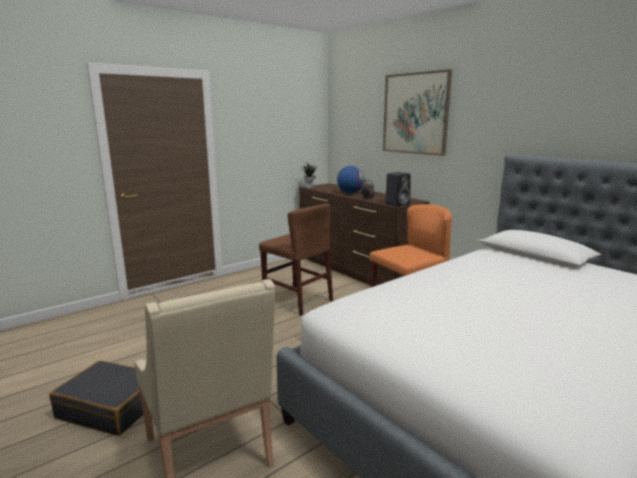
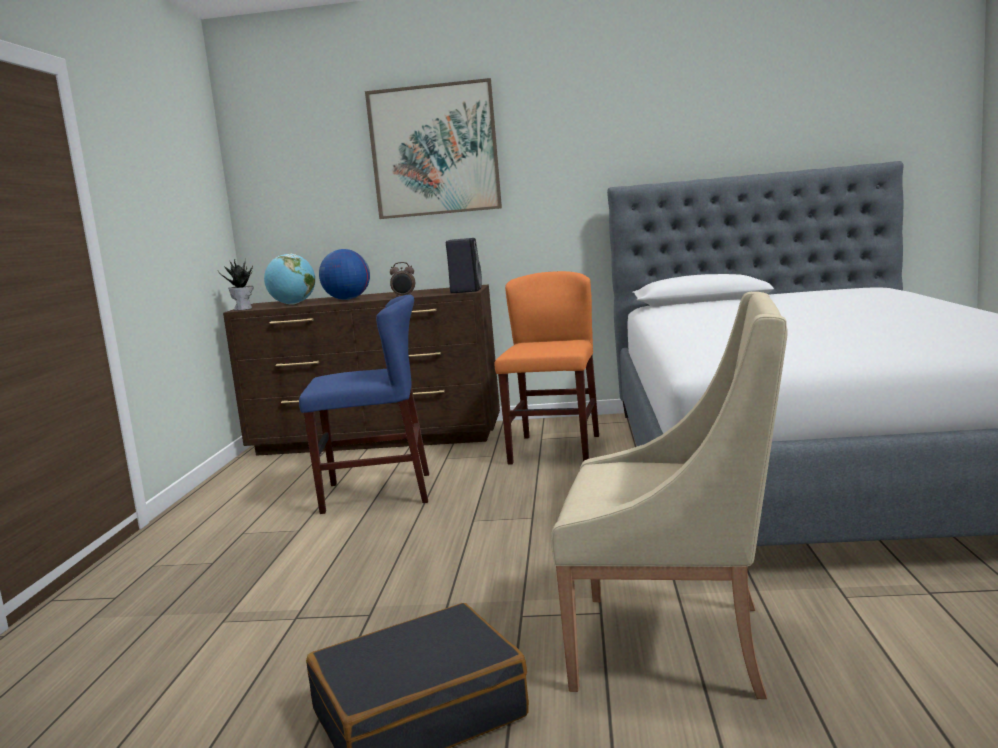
camera: 45 degrees left, 5 degrees down
brown chair [259,203,333,316] -> blue chair [299,295,429,514]
none -> globe [264,254,315,305]

